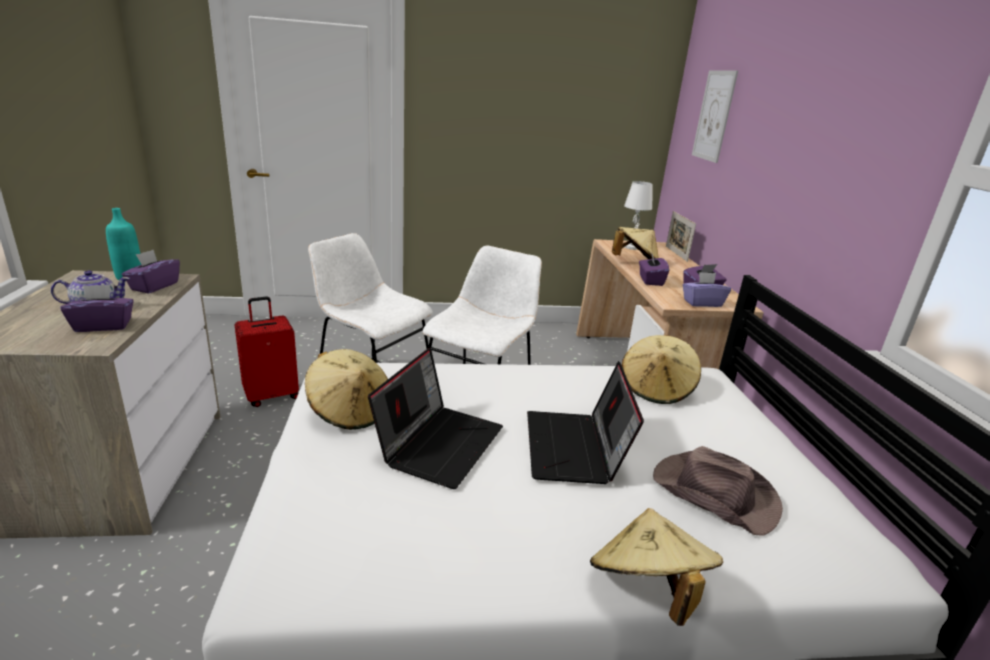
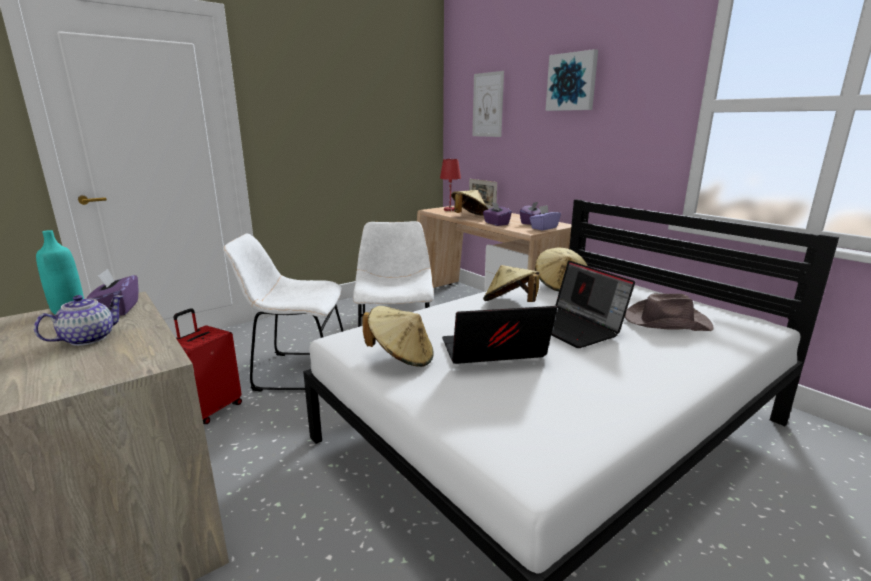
camera: 30 degrees left, 5 degrees down
purple tissue box [60,284,134,332] -> none
laptop [368,348,503,489] -> laptop turned 90 degrees counterclockwise [442,306,557,364]
beige hat [590,508,723,626] -> beige hat moved to [483,265,539,302]
white table lamp [624,181,652,250] -> red table lamp [440,159,461,211]
none -> picture [545,49,598,111]

